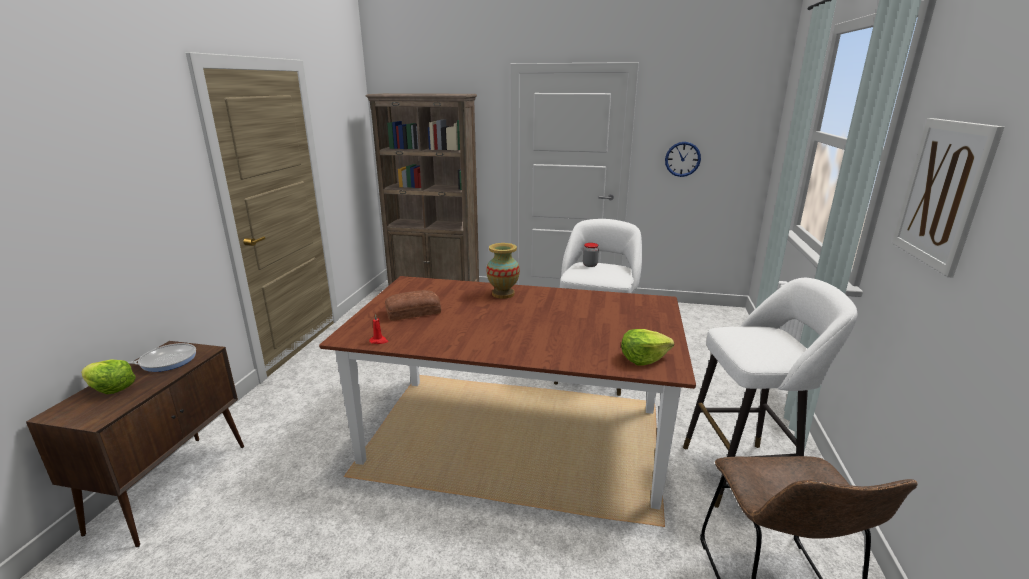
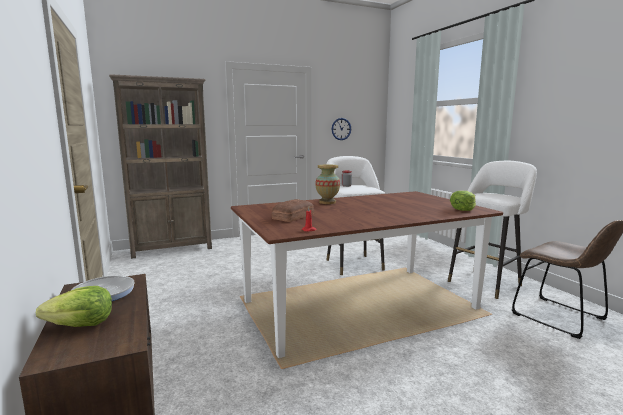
camera: 35 degrees left, 10 degrees down
picture [892,118,1004,277] -> none

